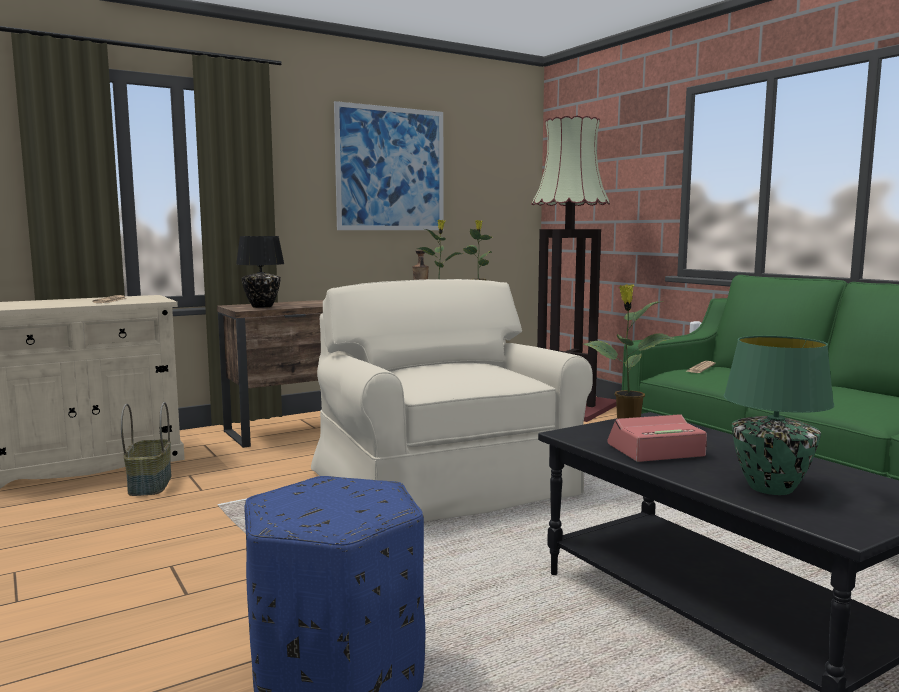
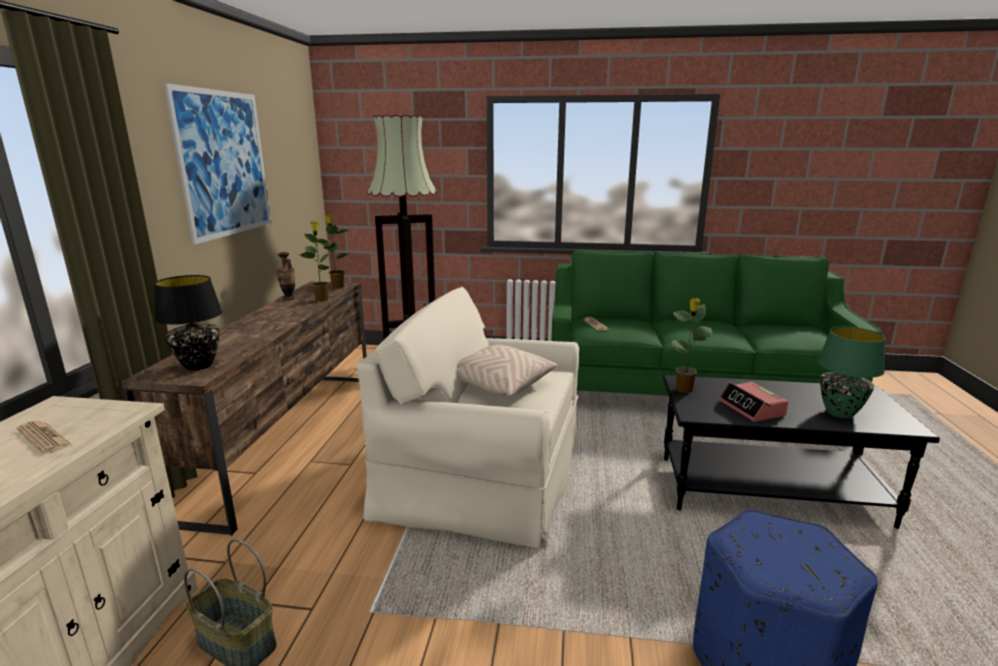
camera: 50 degrees left, 10 degrees up
alarm clock [608,414,707,462] -> alarm clock turned 45 degrees counterclockwise [719,382,788,422]
none -> beige pillow [457,345,557,397]

